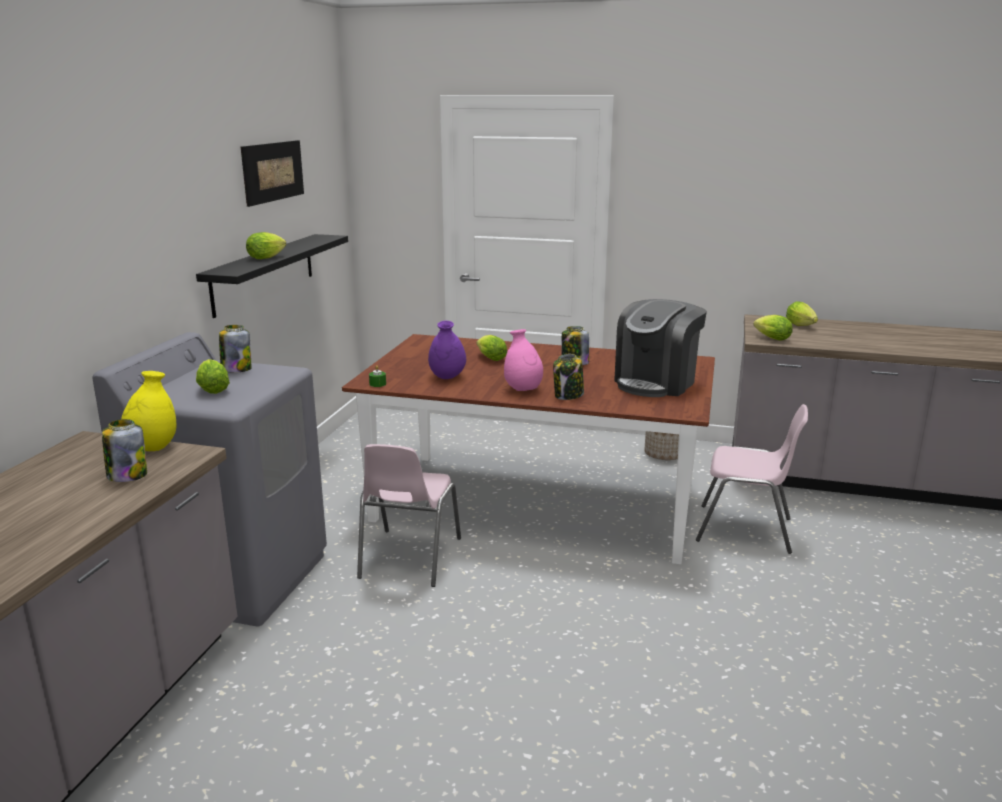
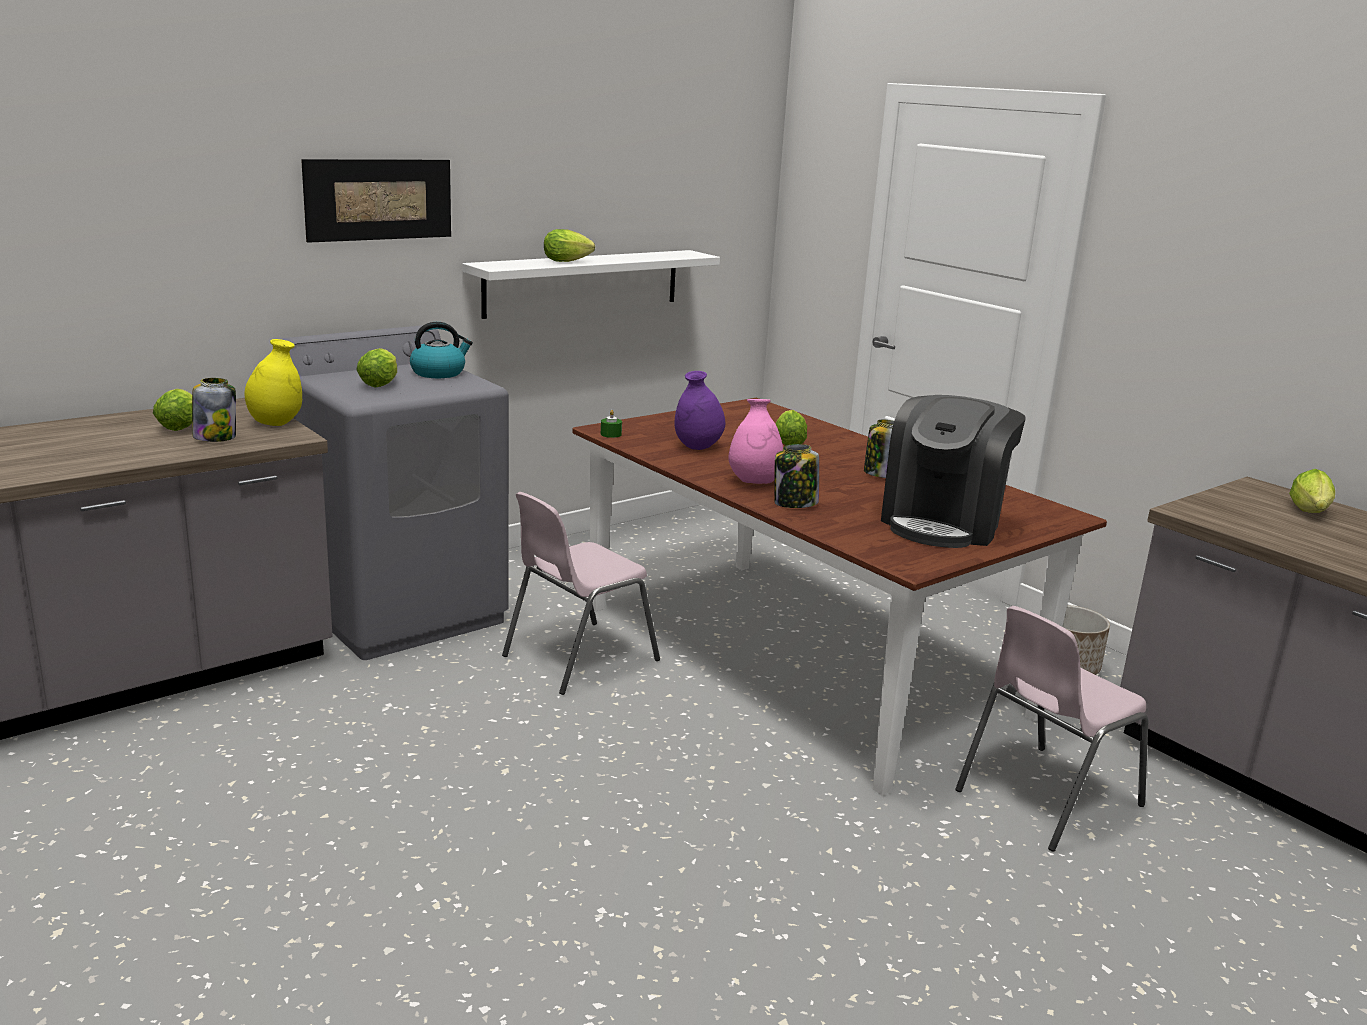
camera: 35 degrees right, 0 degrees up
black shelf [196,234,348,318] -> white shelf [462,250,720,319]
jar [219,325,252,373] -> kettle [410,322,473,378]
picture [241,140,304,207] -> picture moved to [301,159,451,243]
coffee machine [614,299,707,397] -> coffee machine turned 45 degrees counterclockwise [881,395,1025,548]
pink chair [696,404,808,554] -> pink chair turned 90 degrees clockwise [955,606,1148,852]
lettuce [753,315,793,341] -> lettuce moved to [153,389,192,431]

